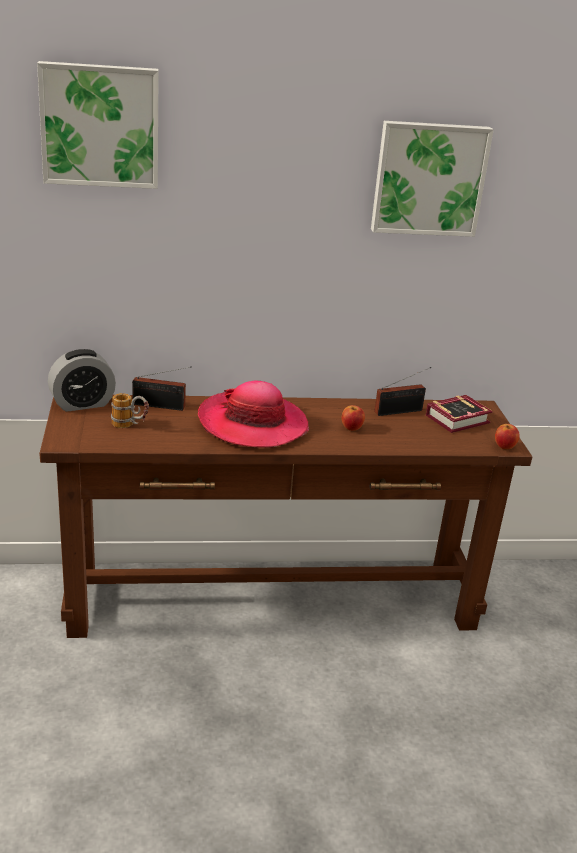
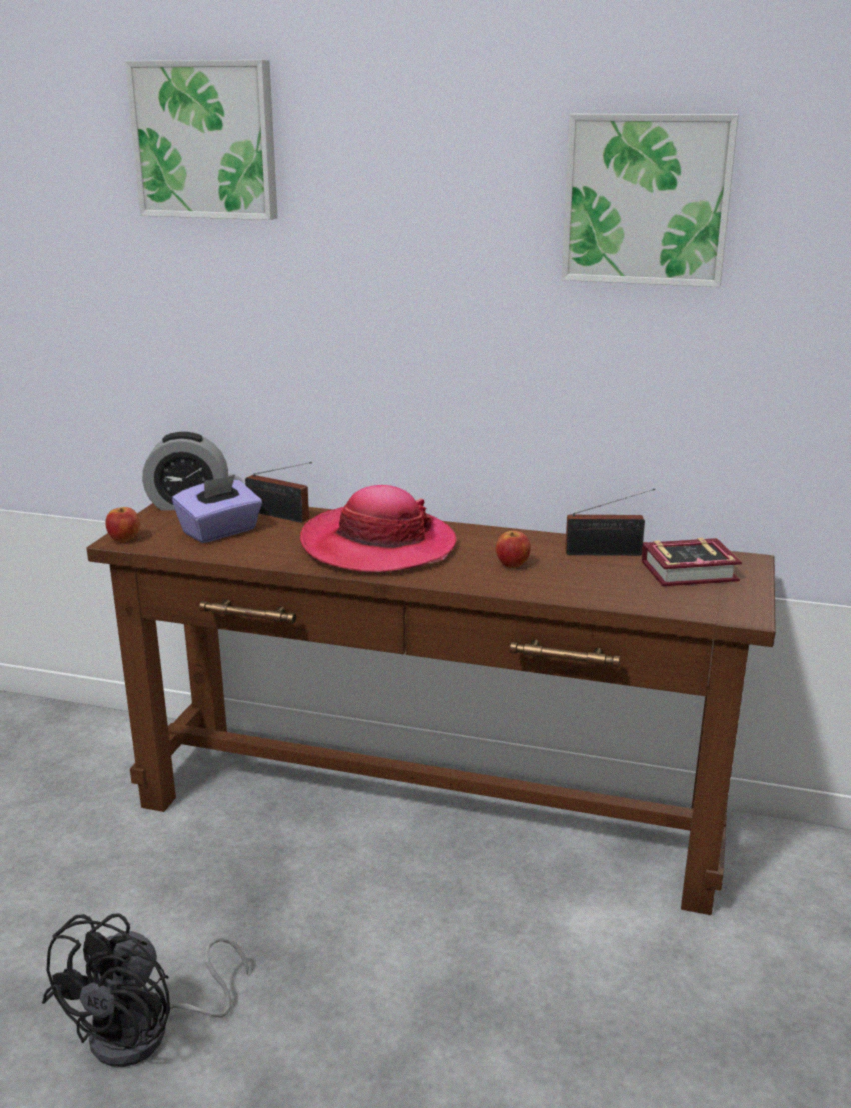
camera: 25 degrees right, 5 degrees down
mug [111,393,149,428] -> purple tissue box [172,475,262,543]
apple [495,424,520,450] -> apple moved to [105,507,140,542]
none -> black fan [42,913,249,1067]

